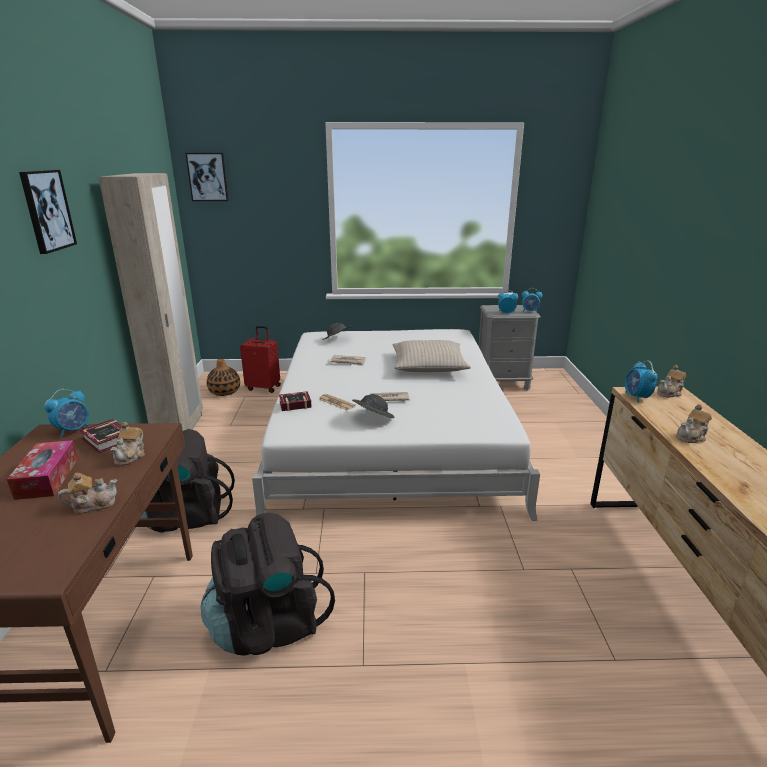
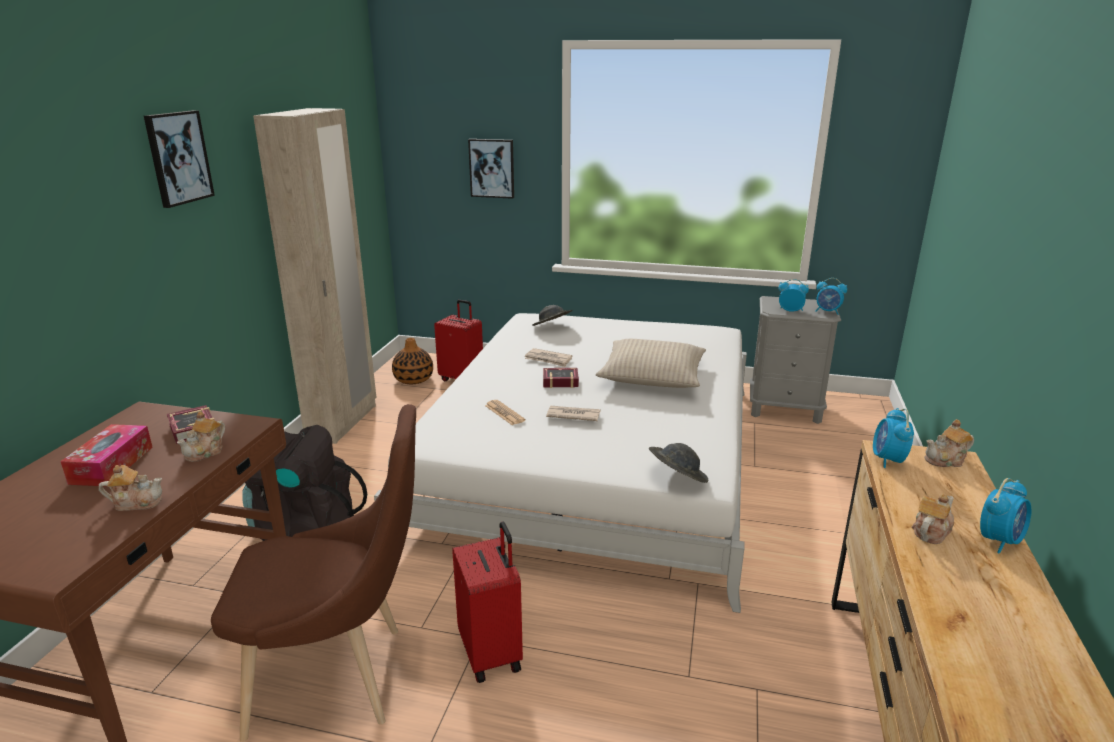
camera: 15 degrees right, 0 degrees up
alarm clock [44,389,90,438] -> alarm clock moved to [980,478,1031,554]
picture [185,153,228,201] -> picture moved to [468,139,514,199]
black backpack [201,513,335,655] -> brown chair [211,404,416,742]
book [279,391,312,411] -> book moved to [543,368,579,388]
grey hat [352,394,395,418] -> grey hat moved to [649,443,708,483]
teapot [676,404,712,443] -> teapot turned 150 degrees clockwise [912,494,954,544]
none -> red suitcase [452,522,523,683]

